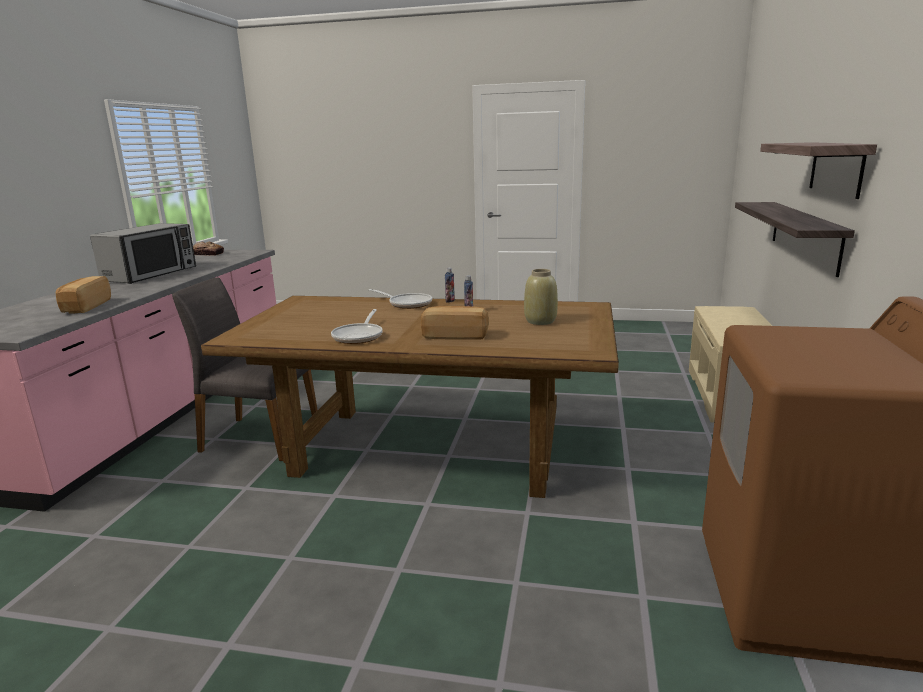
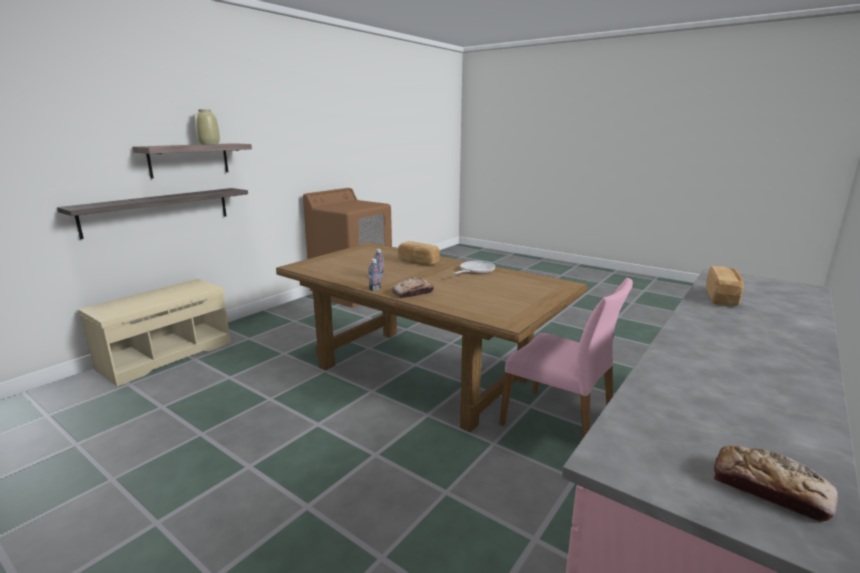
camera: 155 degrees left, 0 degrees up
microwave [90,223,196,284] -> none
grey chair [172,278,318,461] -> pink chair [499,278,633,438]
frying pan [369,289,432,309] -> bread [392,277,434,298]
beige vase [524,269,558,325] -> beige vase moved to [195,109,220,145]

